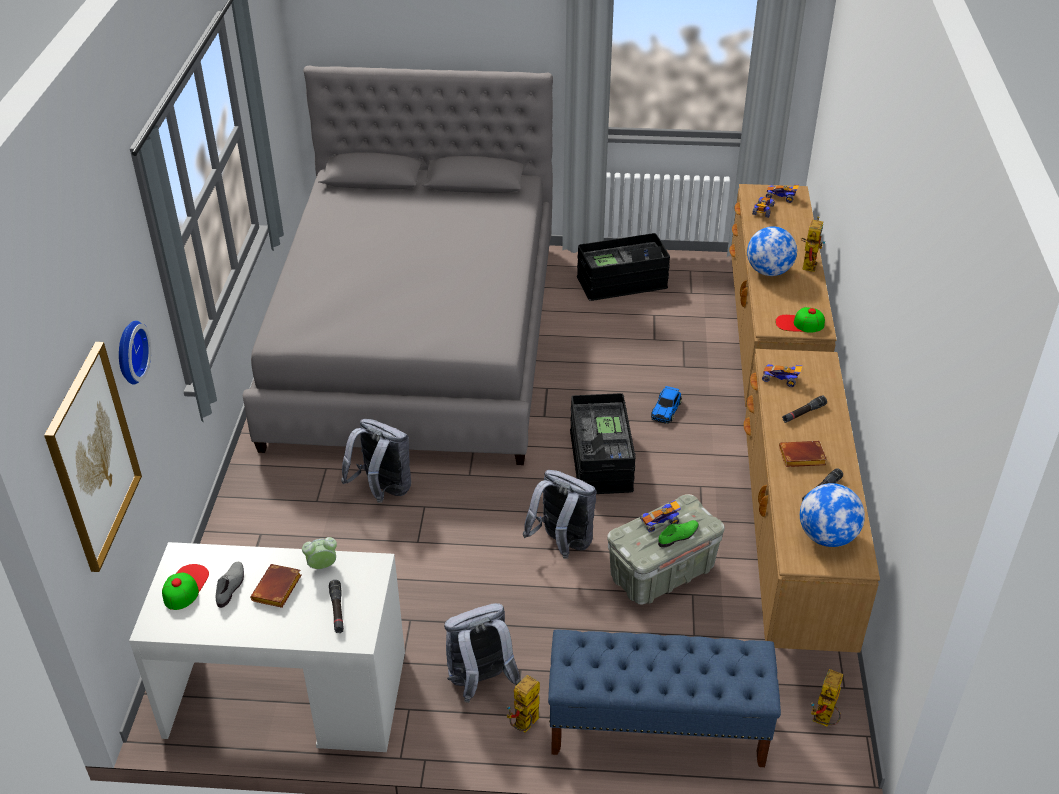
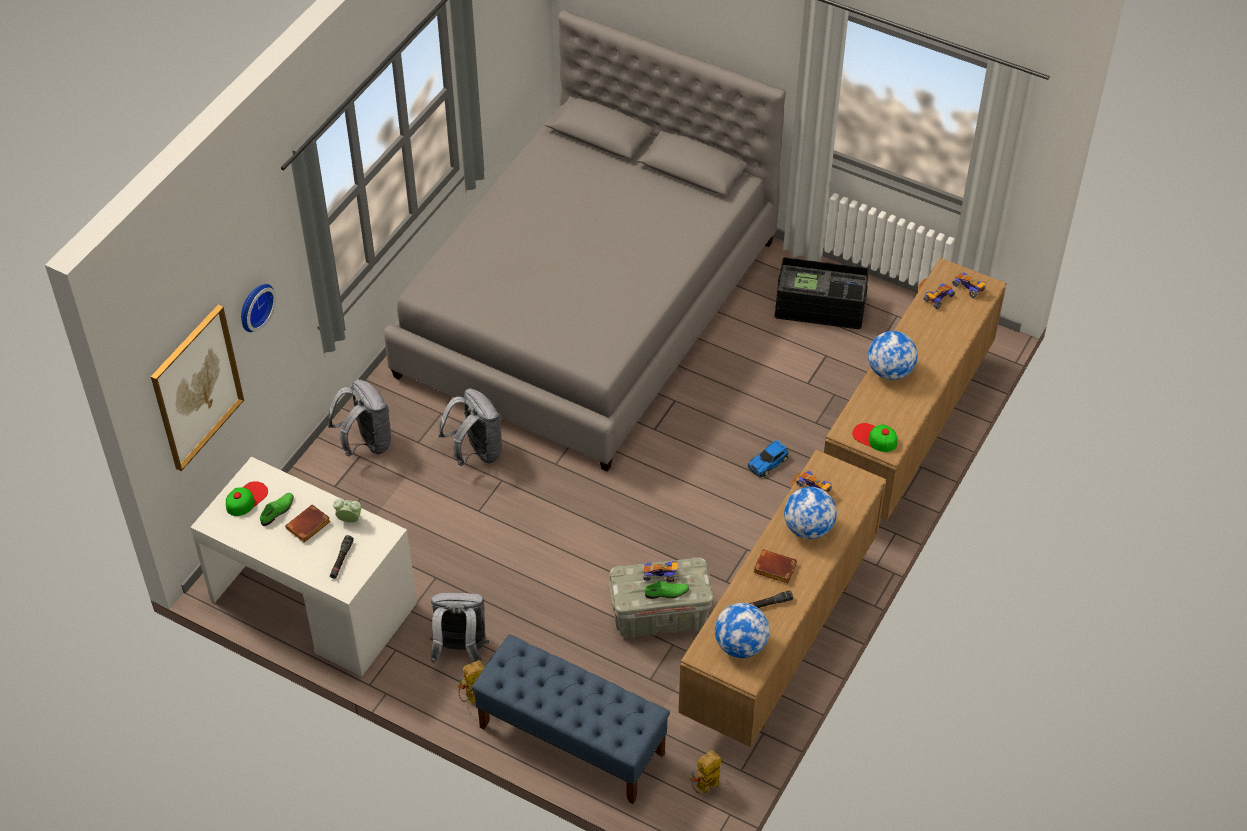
camera: 25 degrees right, 10 degrees up
grey shoe [216,562,244,608] -> green shoe [260,493,294,526]
grey backpack [523,470,597,559] -> grey backpack moved to [328,379,392,457]
black storage box [570,393,636,494] -> none
black flashlight [782,395,827,423] -> globe [784,487,837,539]
toy robot [801,216,825,272] -> none

